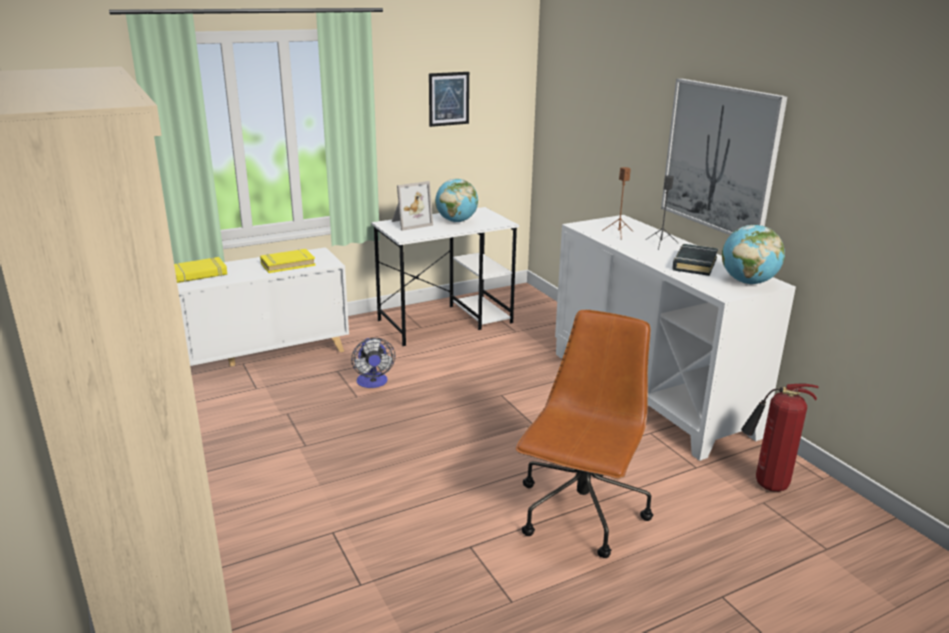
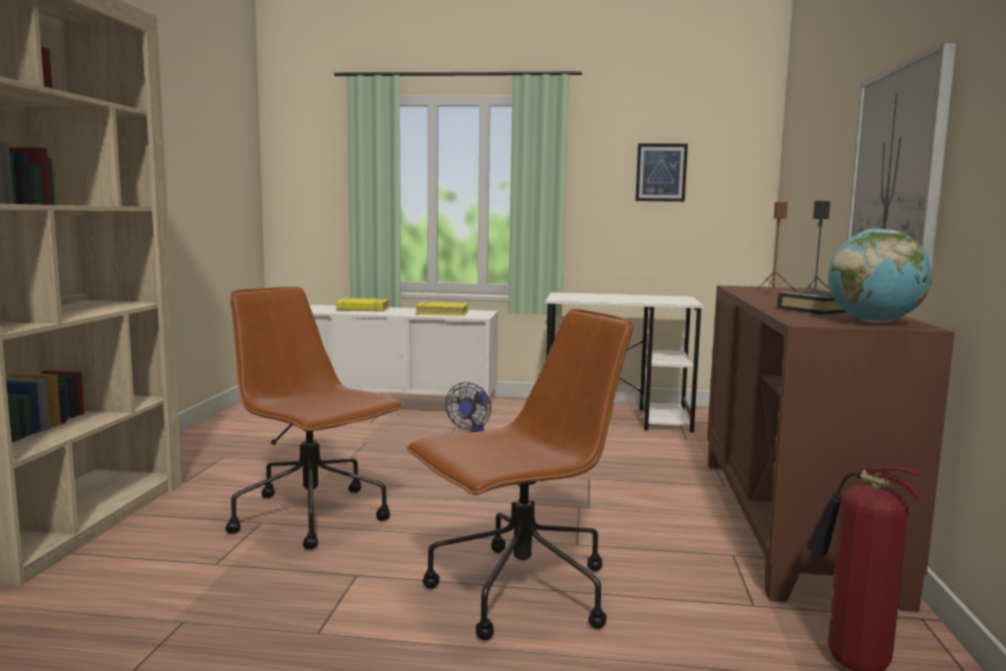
camera: 35 degrees right, 15 degrees down
picture frame [391,181,433,231] -> none
globe [435,179,478,222] -> none
white cabinet [555,215,796,461] -> brown cabinet [707,286,955,612]
none -> brown office chair [225,287,404,549]

